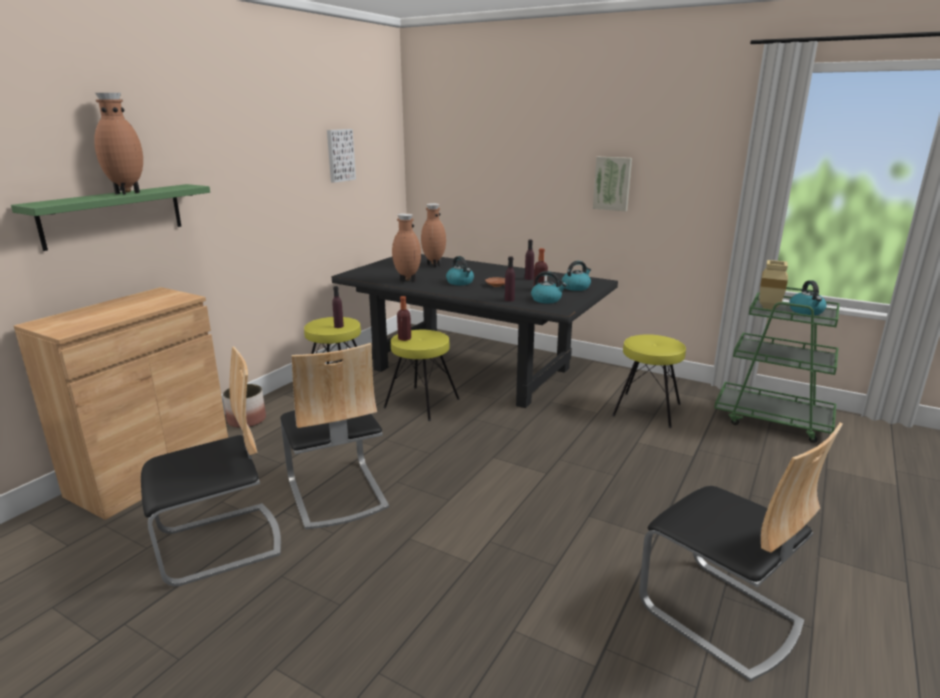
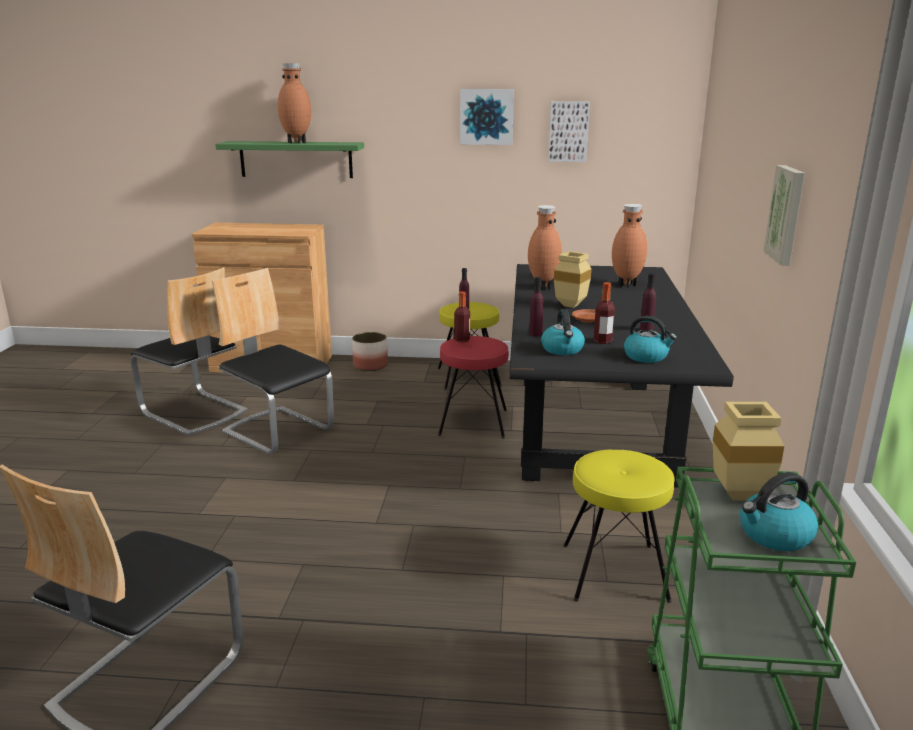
camera: 65 degrees right, 0 degrees up
chair [280,343,389,529] -> chair turned 90 degrees clockwise [212,268,334,454]
yellow stool [384,330,460,421] -> red stool [438,336,509,439]
kettle [446,256,474,285] -> beige vase [554,251,591,308]
none -> picture [460,89,514,145]

